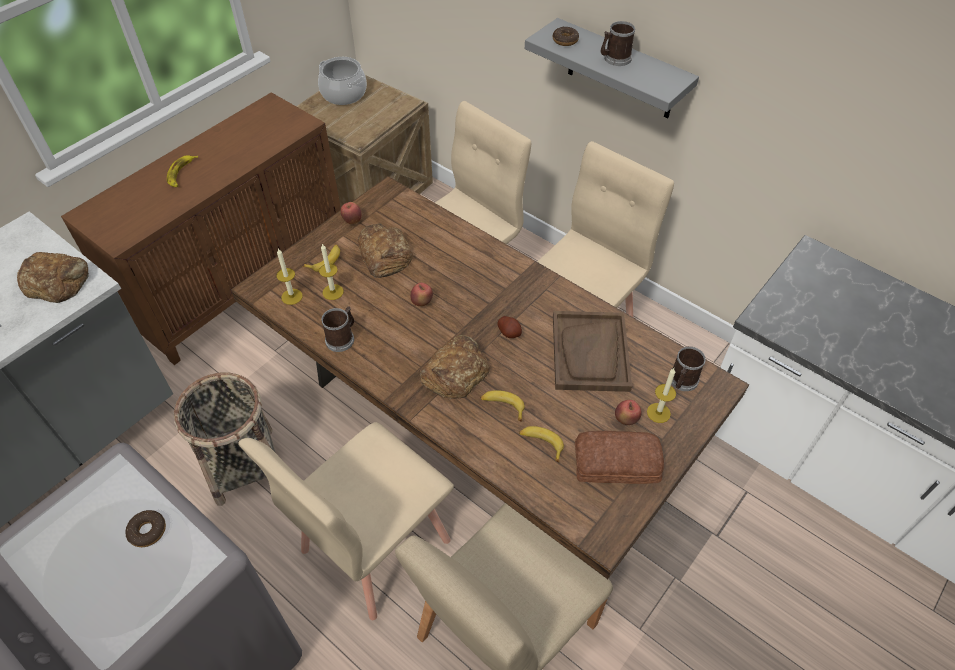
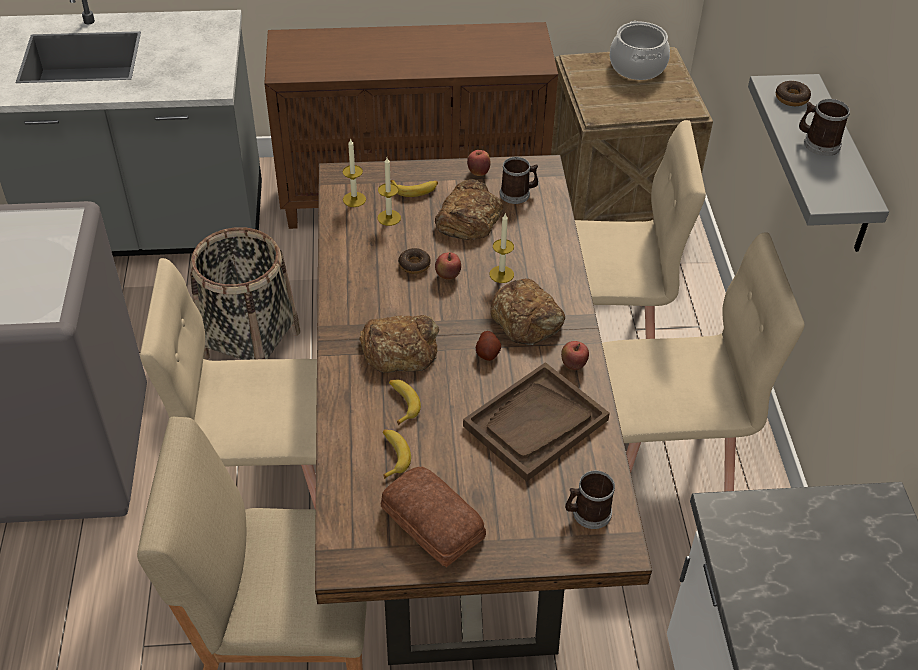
camera: 45 degrees right, 5 degrees down
bread [17,252,89,303] -> bread moved to [490,278,565,345]
donut [125,510,166,547] -> donut moved to [398,248,431,274]
banana [167,155,198,187] -> none
mug [321,306,354,352] -> mug moved to [500,157,538,204]
apple [615,400,642,425] -> apple moved to [561,341,589,370]
candle [647,368,676,423] -> candle moved to [490,214,514,283]

